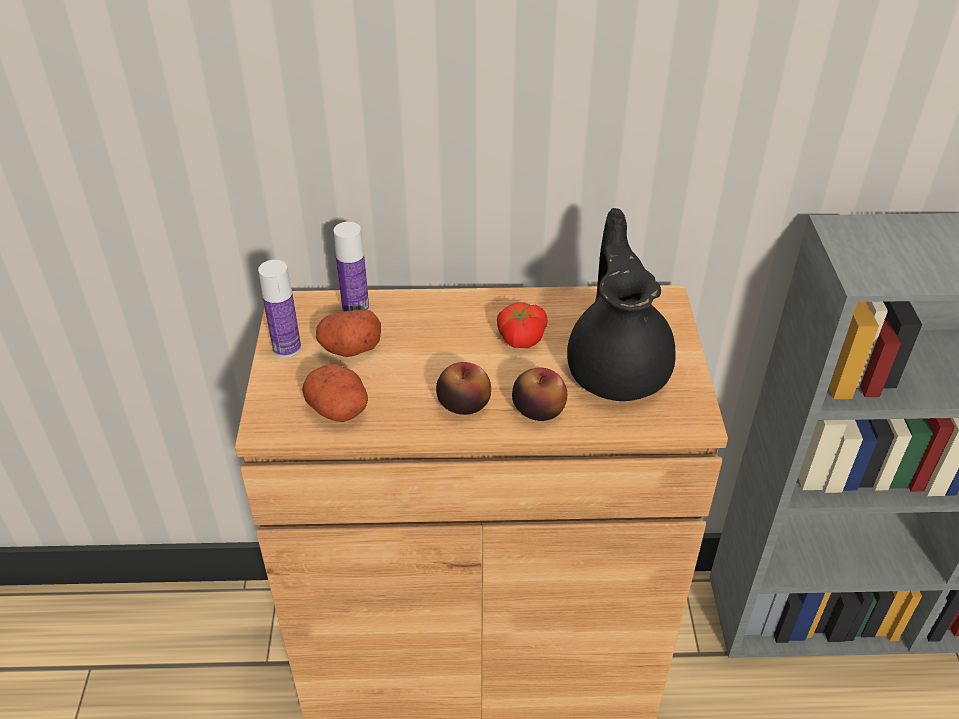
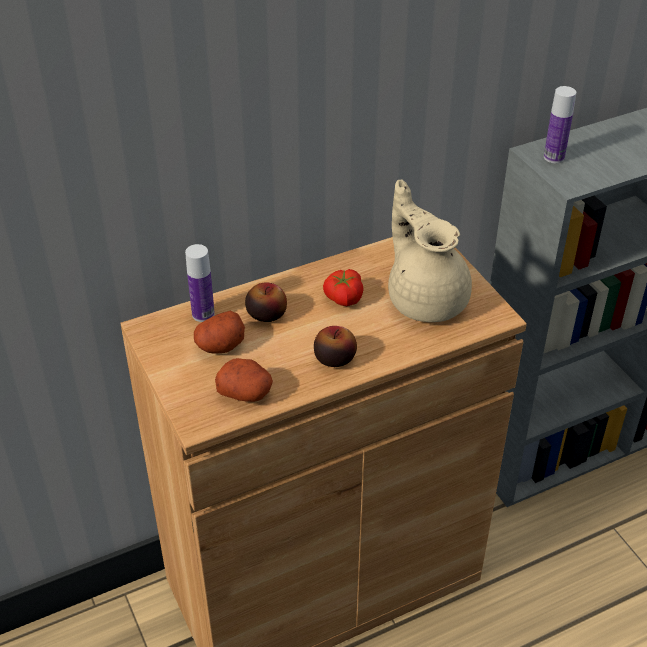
camera: 25 degrees left, 0 degrees up
bottle [258,260,301,358] -> bottle moved to [544,86,576,163]
apple [512,367,567,421] -> apple moved to [245,282,287,322]
black teapot [567,208,676,401] -> beige teapot [388,179,472,322]

